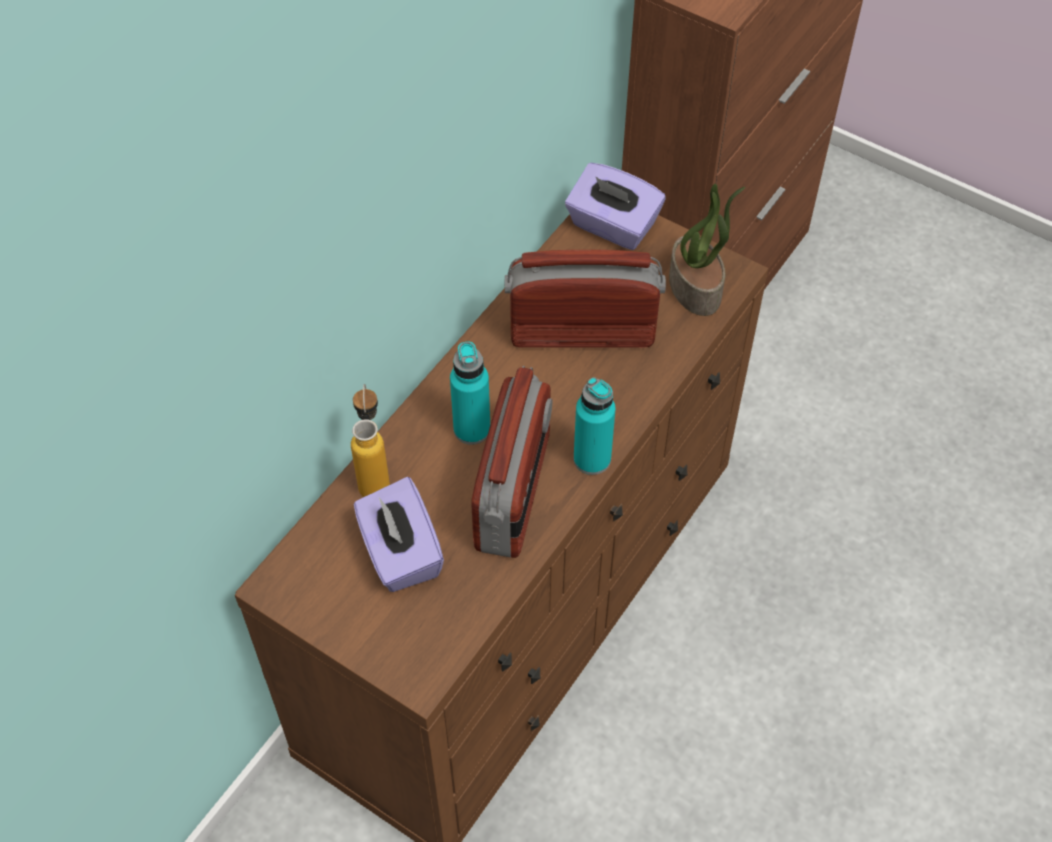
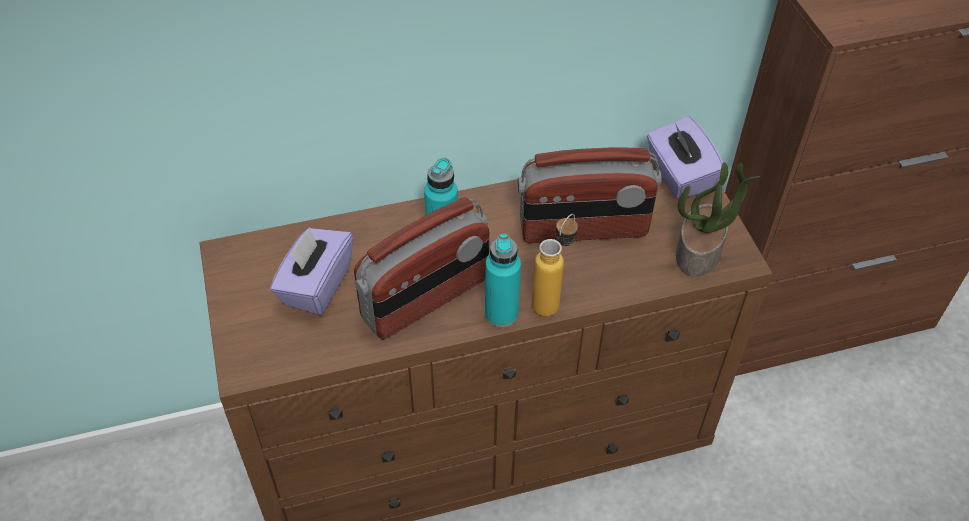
camera: 40 degrees right, 5 degrees down
bottle [351,384,390,497] -> bottle moved to [532,214,578,316]
radio [505,250,666,348] -> radio turned 135 degrees clockwise [518,147,662,243]

